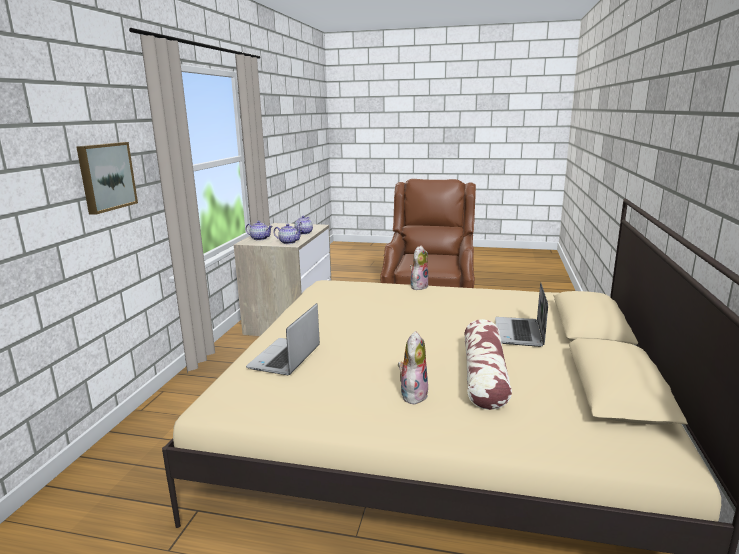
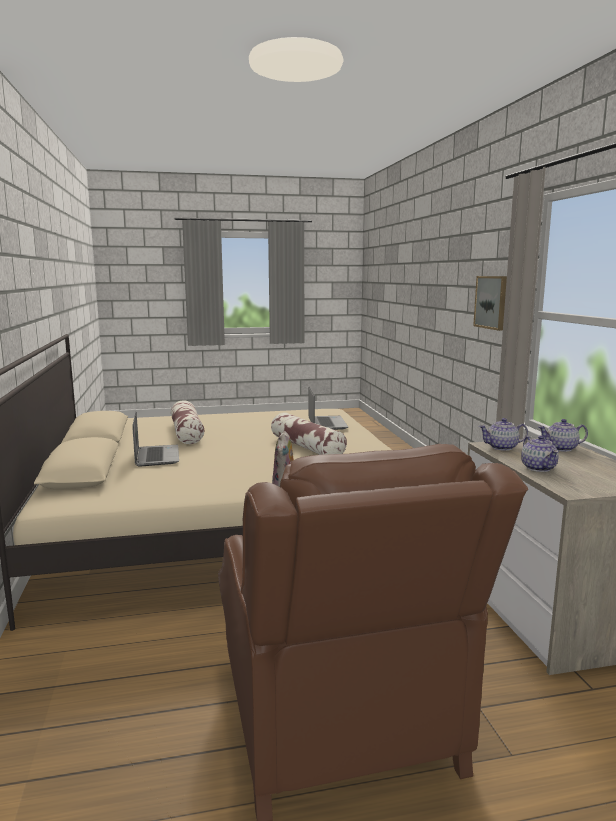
camera: 155 degrees right, 5 degrees down
plush toy [398,331,428,404] -> none
none -> pillow [271,413,347,455]

